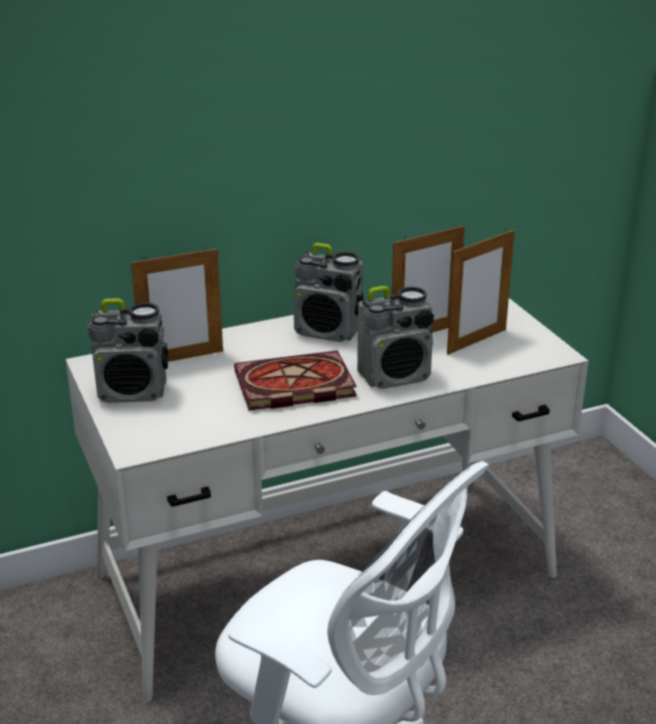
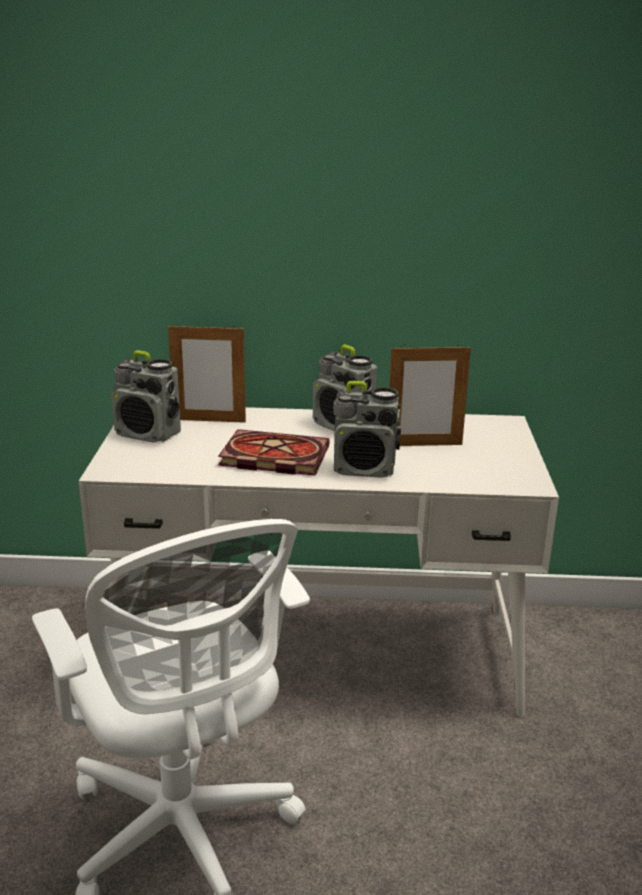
camera: 25 degrees right, 5 degrees down
picture frame [447,229,515,355] -> none

